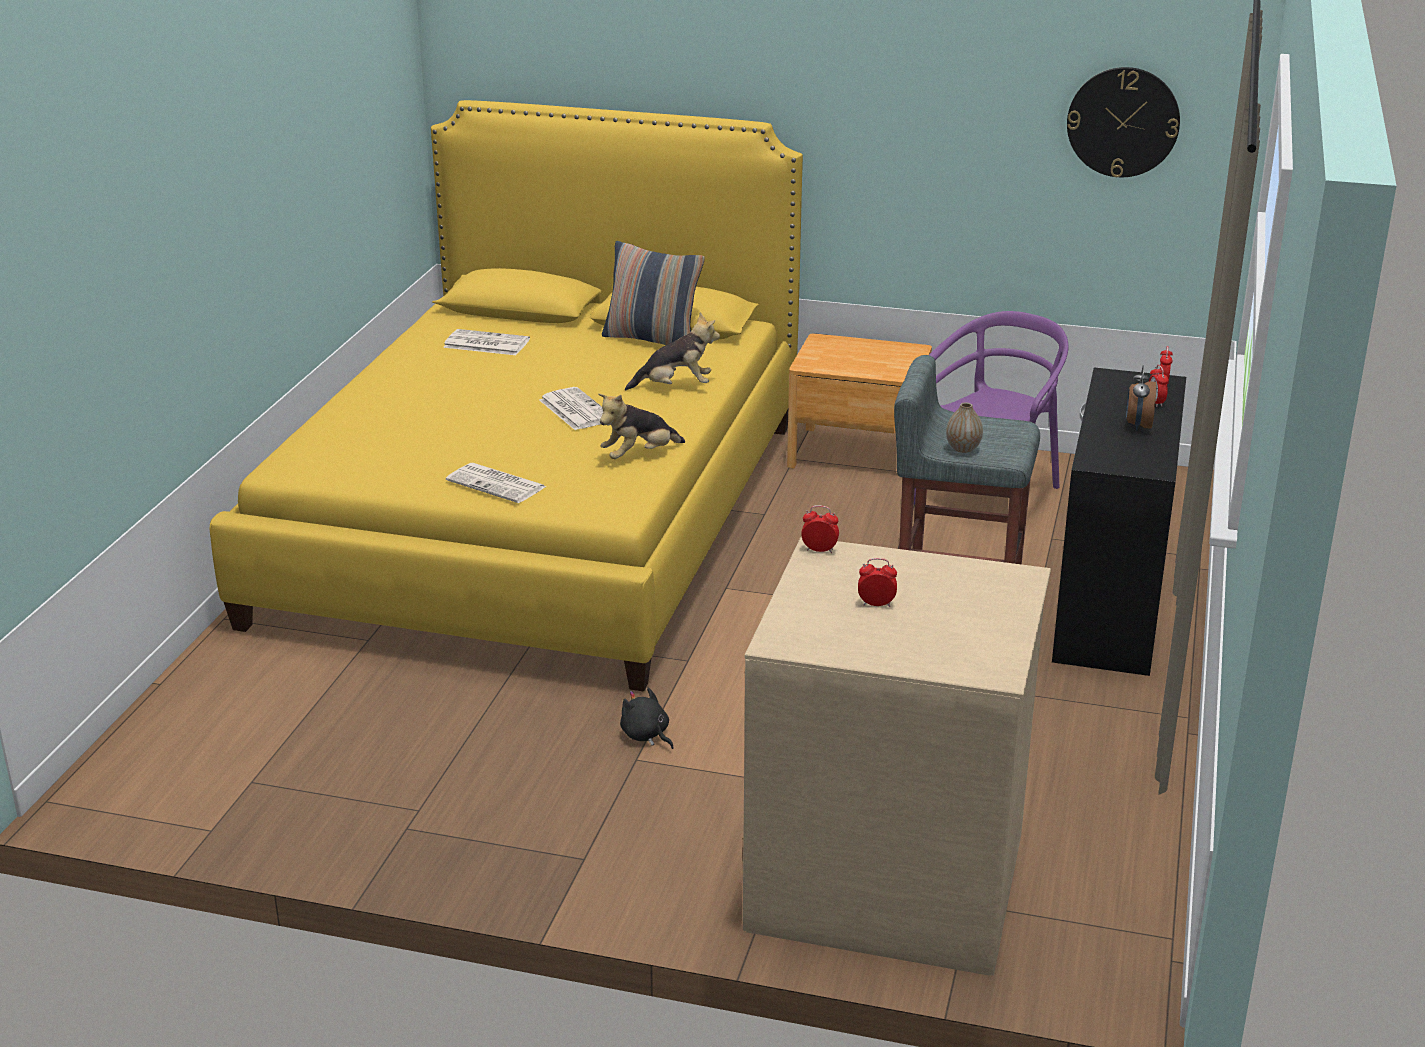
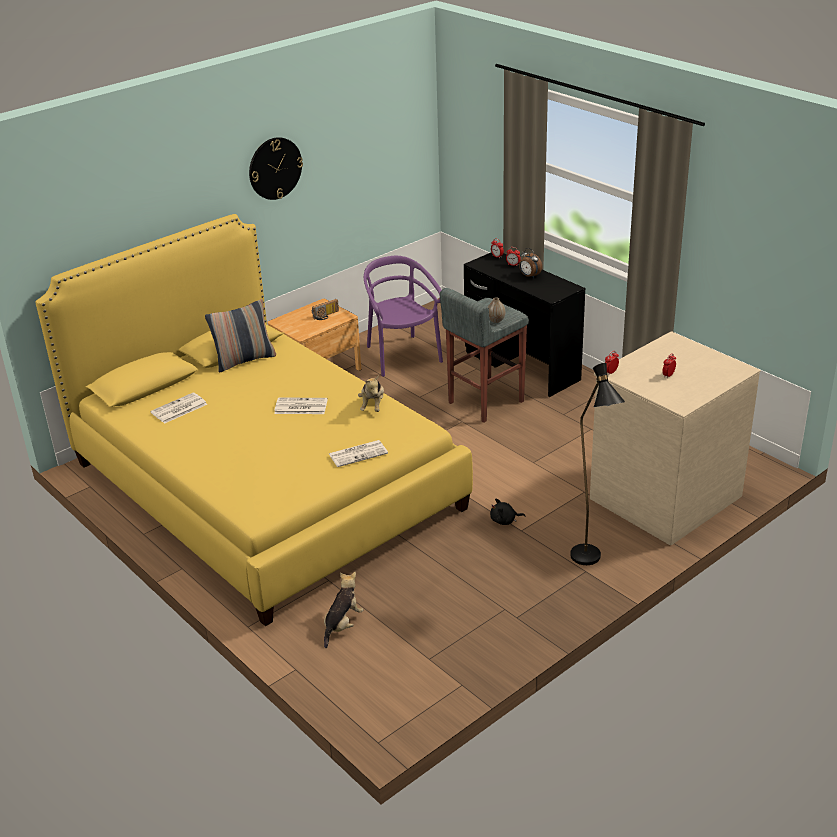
camera: 55 degrees left, 5 degrees up
plush toy [625,312,720,391] -> plush toy moved to [324,572,363,648]
wall clock [1067,67,1180,177] -> wall clock moved to [249,137,303,200]
none -> radio [312,299,339,320]
none -> black floor lamp [570,363,625,565]

